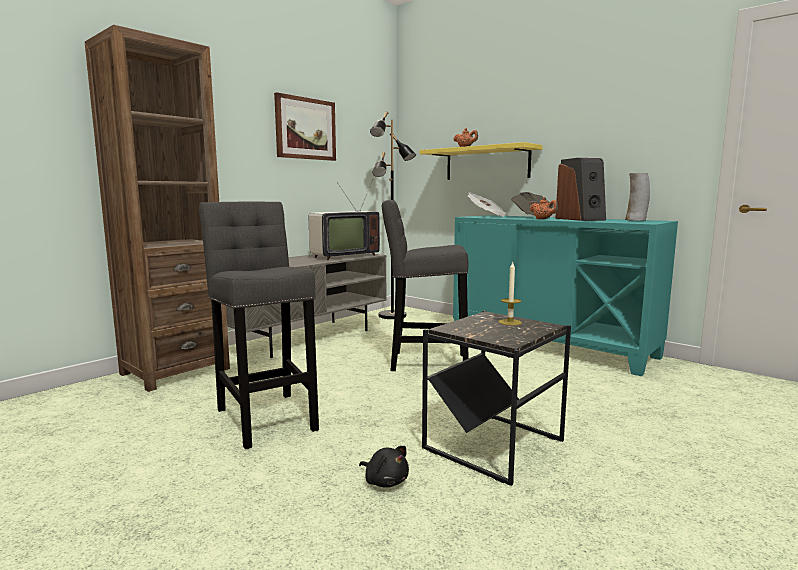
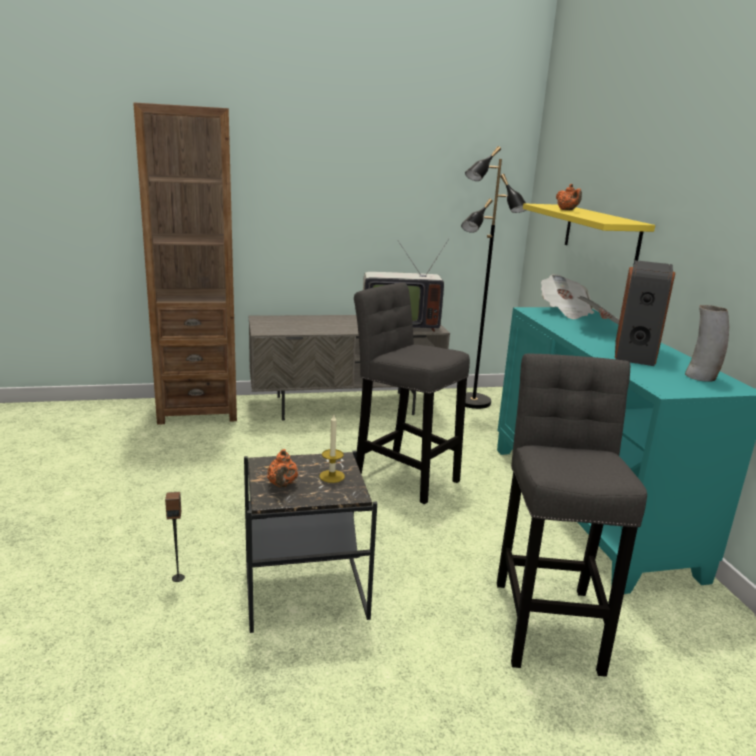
camera: 35 degrees right, 10 degrees up
grey stool [199,202,319,449] -> grey stool moved to [497,354,647,677]
picture [274,92,336,161] -> none
black plush toy [359,446,409,487] -> speaker [165,492,185,582]
orange teapot [530,197,558,219] -> orange teapot moved to [267,449,298,487]

